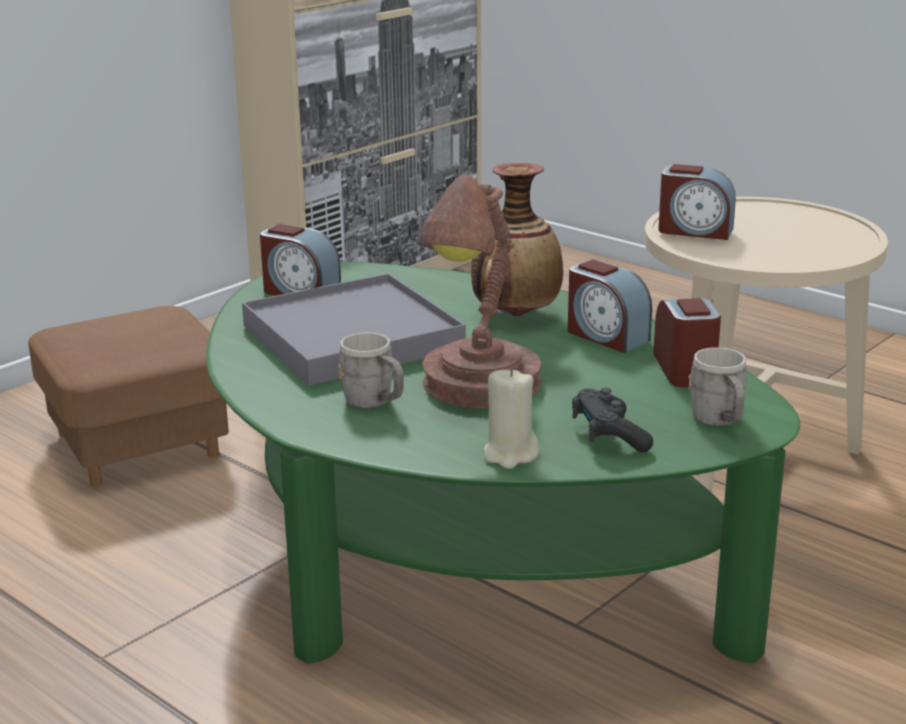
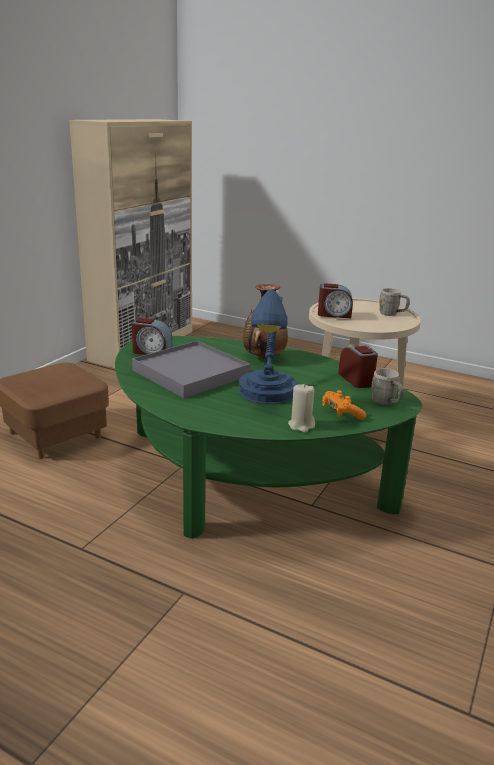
camera: 15 degrees left, 0 degrees up
grey mug [338,332,404,408] -> grey mug moved to [379,288,410,316]
brown table lamp [421,174,542,408] -> blue table lamp [238,289,297,404]
alarm clock [568,259,652,353] -> none
black game controller [572,388,653,452] -> orange game controller [322,390,366,420]

